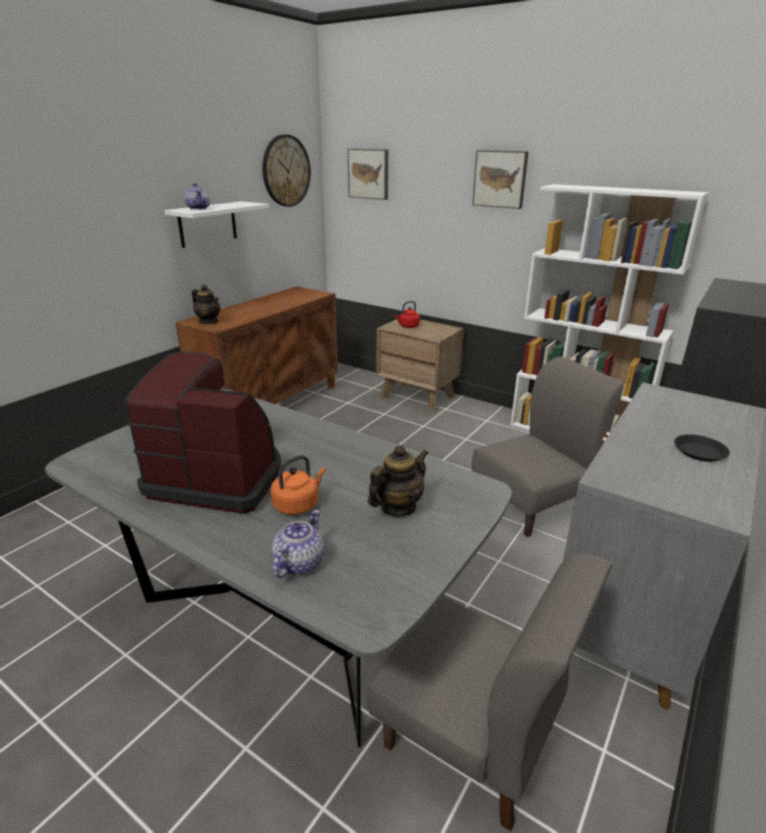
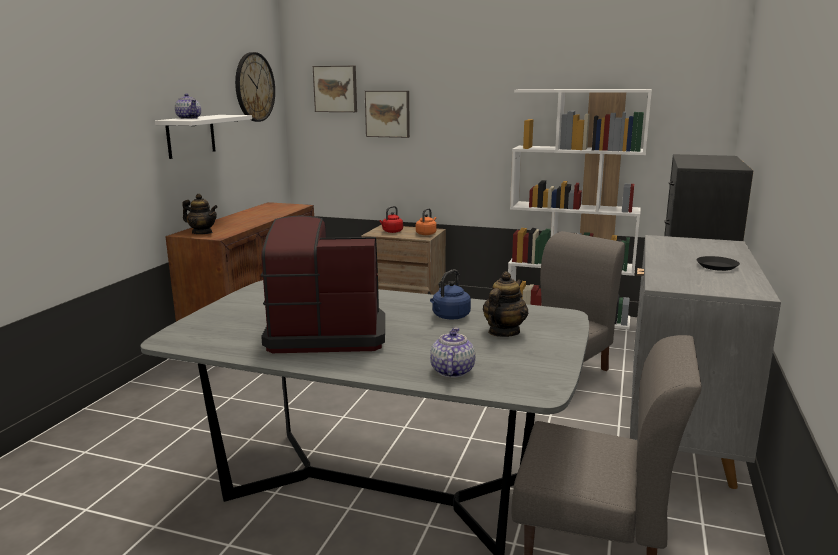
camera: 15 degrees left, 10 degrees down
orange kettle [270,455,326,515] -> orange kettle moved to [416,208,437,235]
picture [472,150,529,209] -> picture moved to [365,91,410,138]
none -> blue kettle [430,269,471,319]

